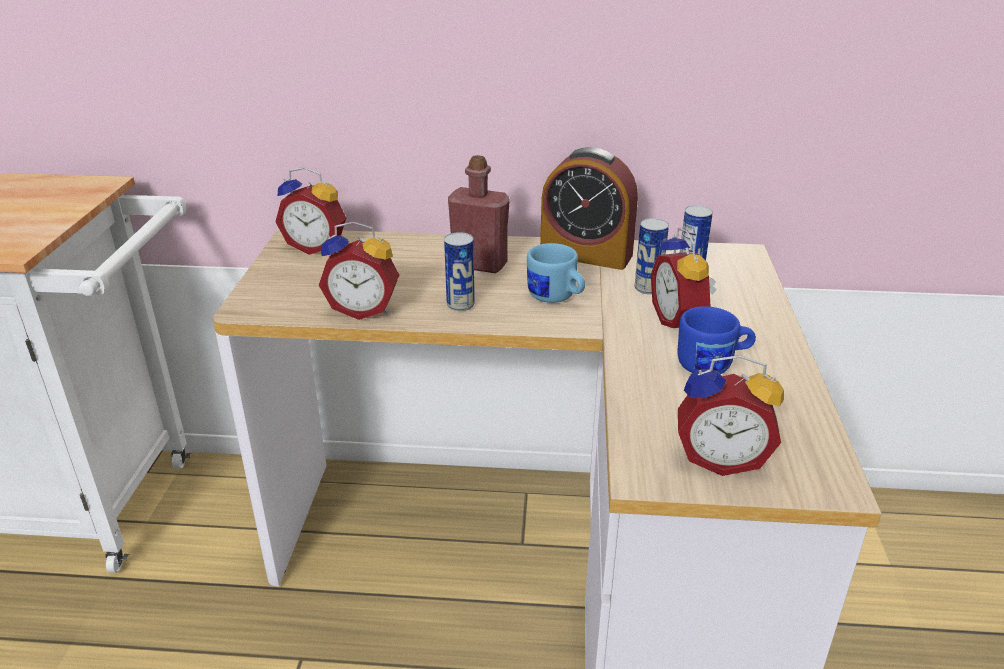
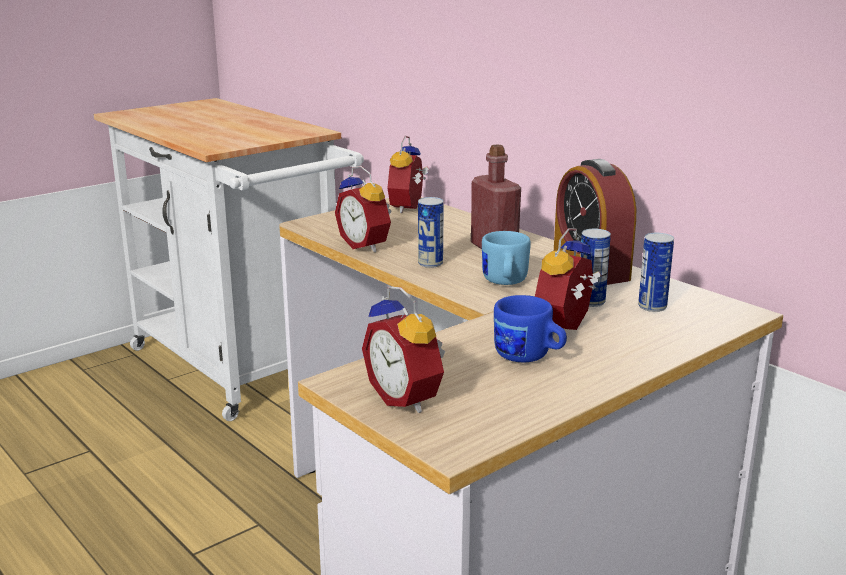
camera: 45 degrees right, 10 degrees down
alarm clock [275,167,346,255] -> alarm clock turned 45 degrees clockwise [388,136,429,213]

